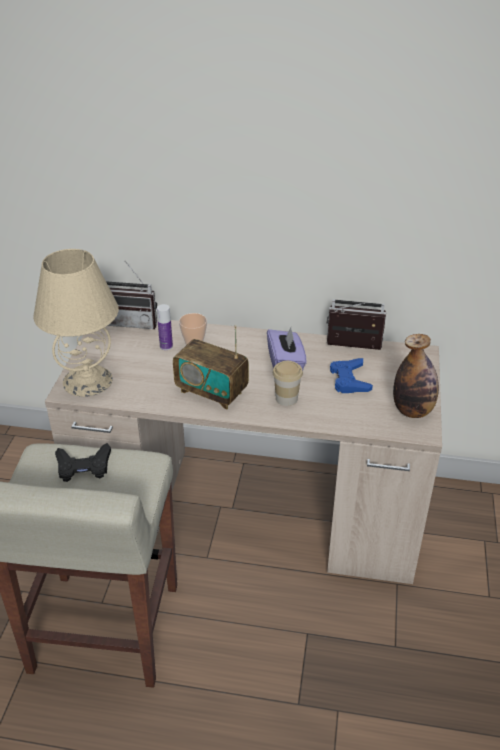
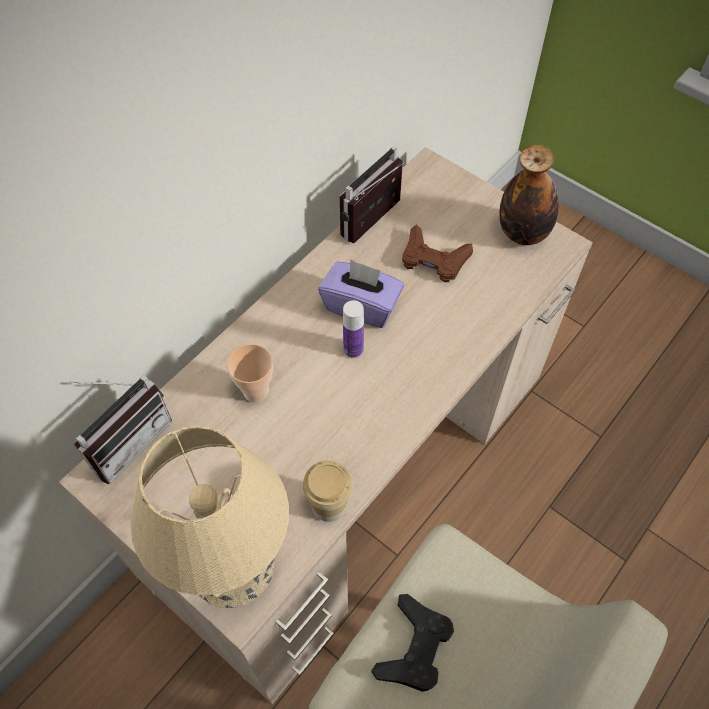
camera: 60 degrees left, 20 degrees up
bottle [157,304,173,350] -> bottle moved to [343,300,364,358]
radio [173,325,249,409] -> none
cup [273,361,303,406] -> cup moved to [303,460,353,522]
blue game controller [330,358,373,393] -> brown game controller [402,224,473,282]

